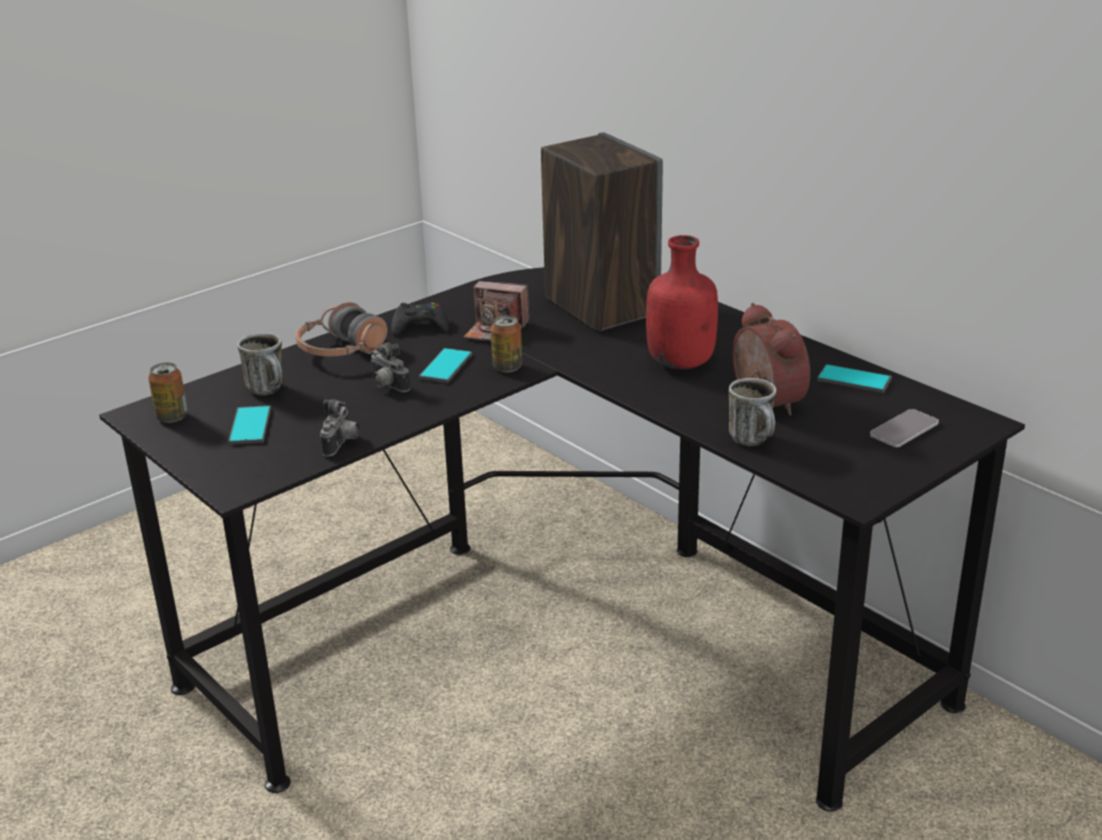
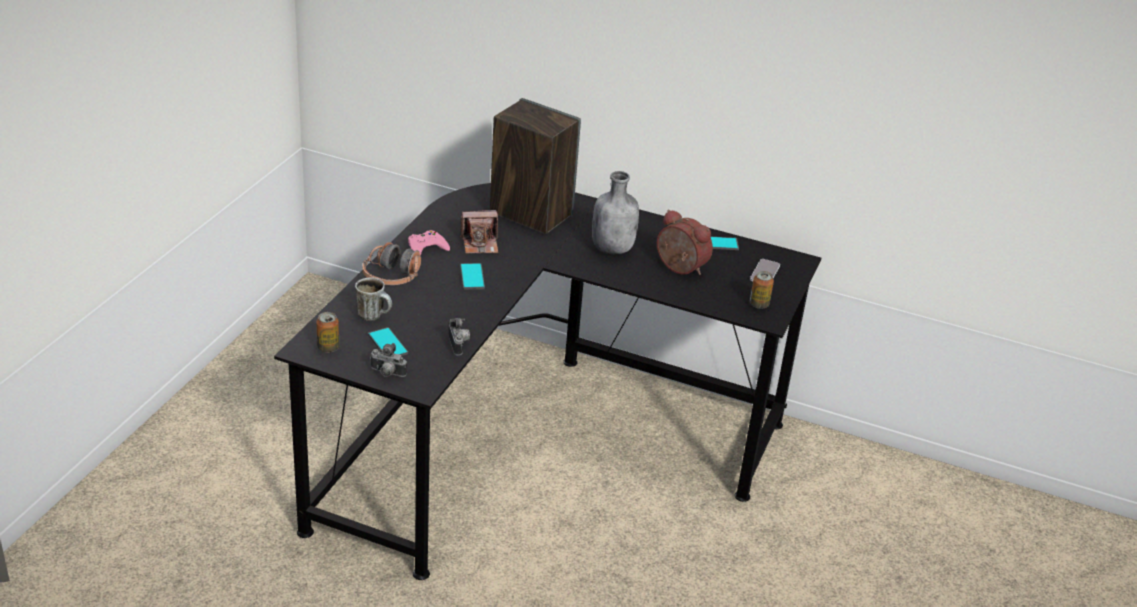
camera: 30 degrees left, 5 degrees up
camera [371,342,410,392] -> camera moved to [371,343,407,377]
black game controller [391,302,449,336] -> pink game controller [408,230,450,256]
can [491,315,522,373] -> can moved to [750,271,774,309]
red bottle [646,235,718,369] -> grey bottle [592,171,639,255]
mug [729,378,777,446] -> none

